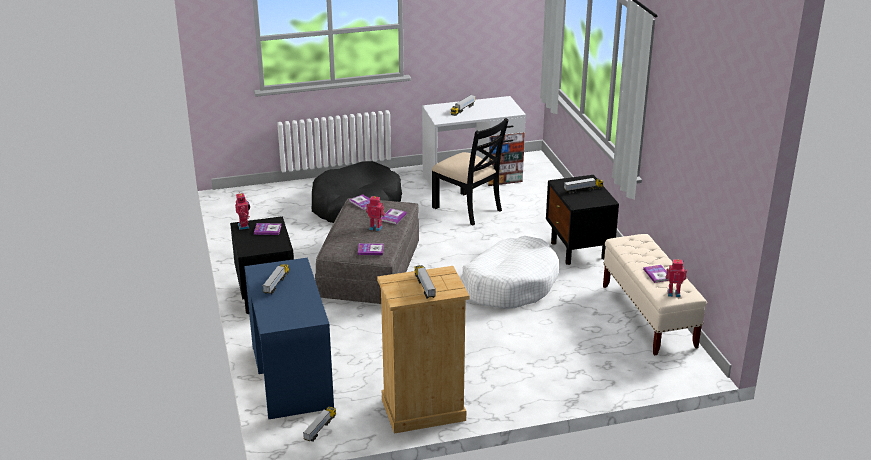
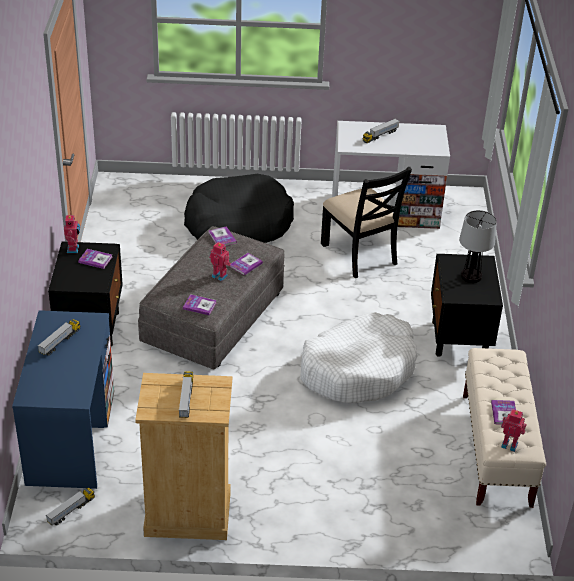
camera: 15 degrees right, 10 degrees up
toy truck [564,178,603,194] -> table lamp [459,210,497,283]

